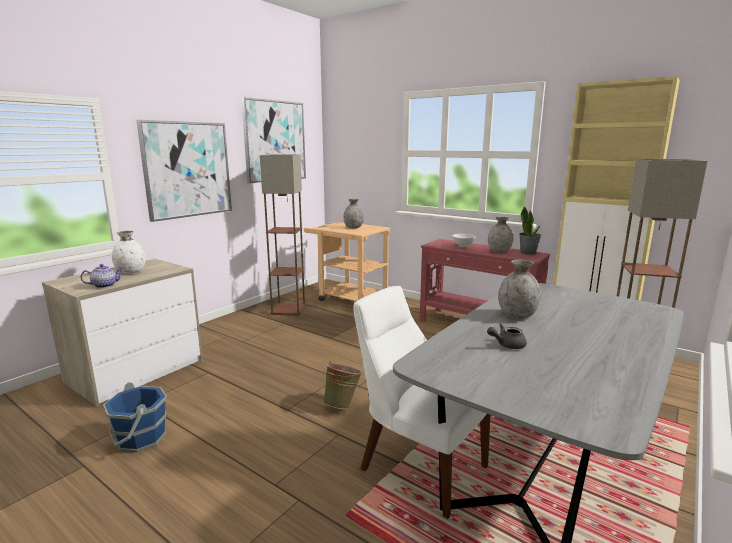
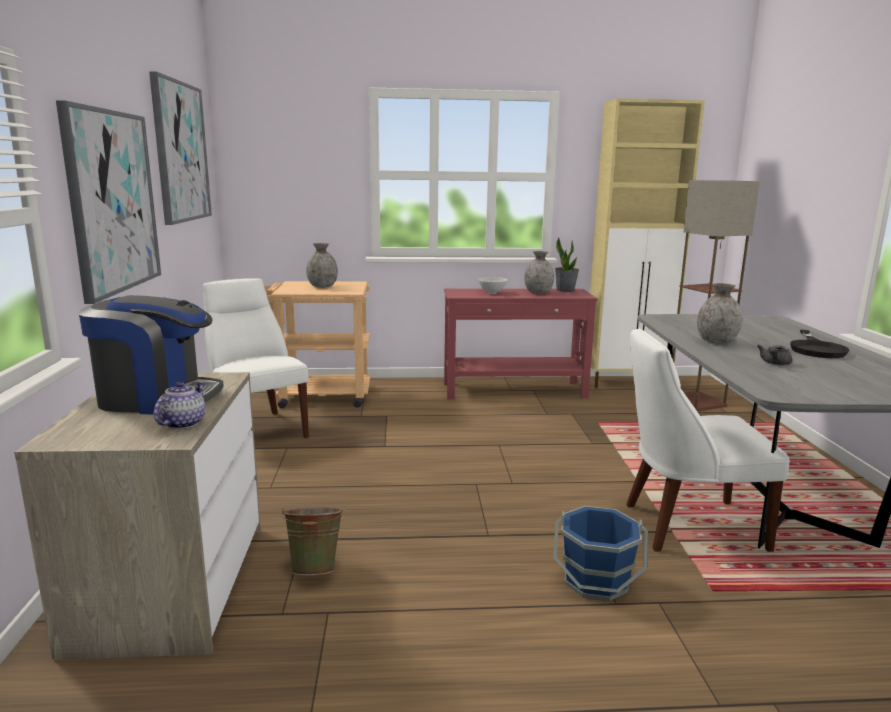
camera: 40 degrees left, 0 degrees up
blue bucket [103,382,167,452] -> blue bucket moved to [553,506,648,601]
white vase [112,231,146,274] -> coffee machine [79,295,224,415]
floor lamp [260,154,306,316] -> white chair [203,278,309,438]
green bucket [323,361,362,409] -> green bucket moved to [281,506,345,576]
none -> black frying pan [790,330,850,358]

